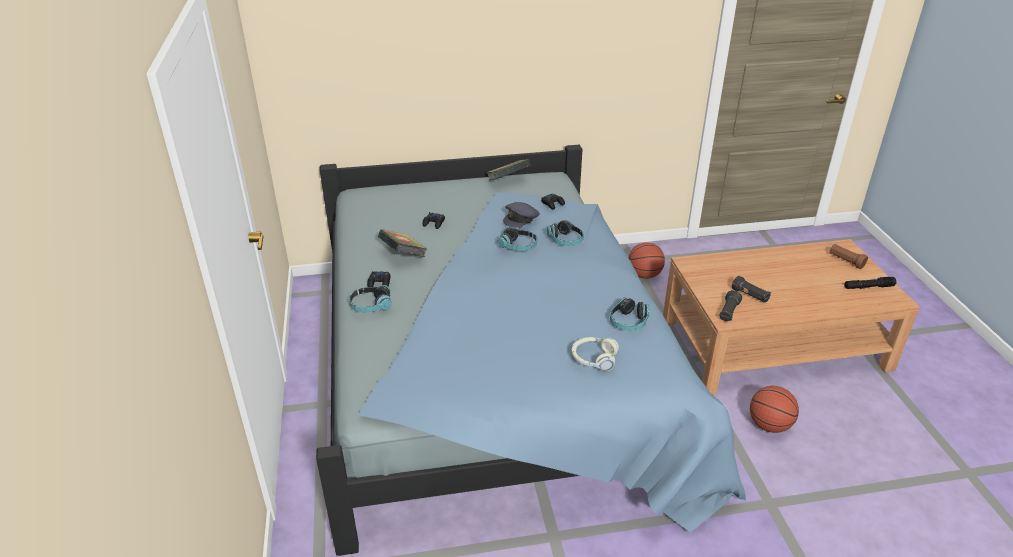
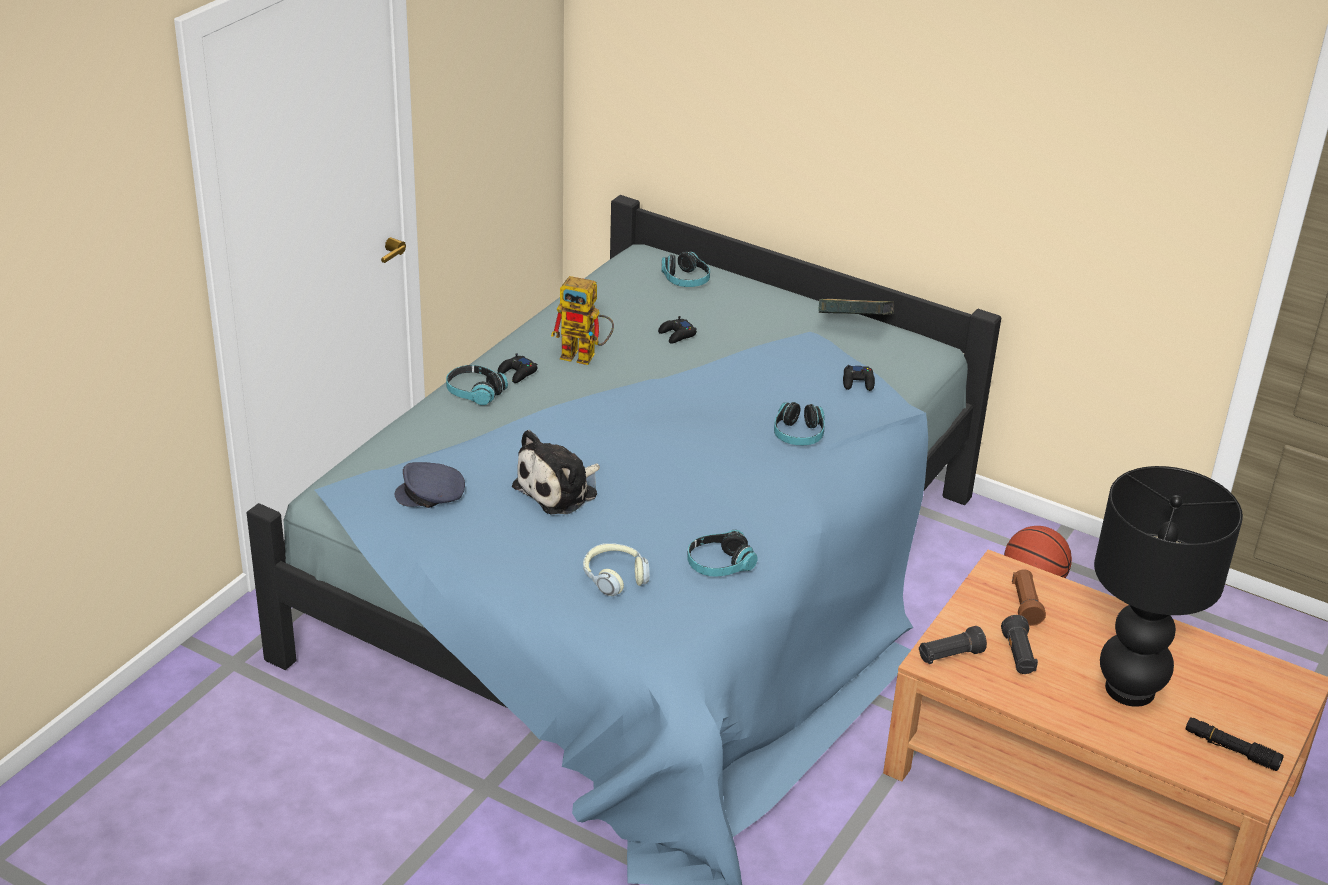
camera: 40 degrees right, 0 degrees up
book [378,229,427,257] -> toy robot [551,276,614,365]
headphones [498,227,537,251] -> headphones moved to [662,252,710,287]
grey cap [503,202,540,228] -> grey cap moved to [395,462,465,508]
basketball [750,386,799,433] -> none
brown flashlight [829,244,868,269] -> brown flashlight moved to [1012,570,1046,626]
none -> plush toy [512,430,600,514]
none -> black table lamp [1094,466,1243,707]

